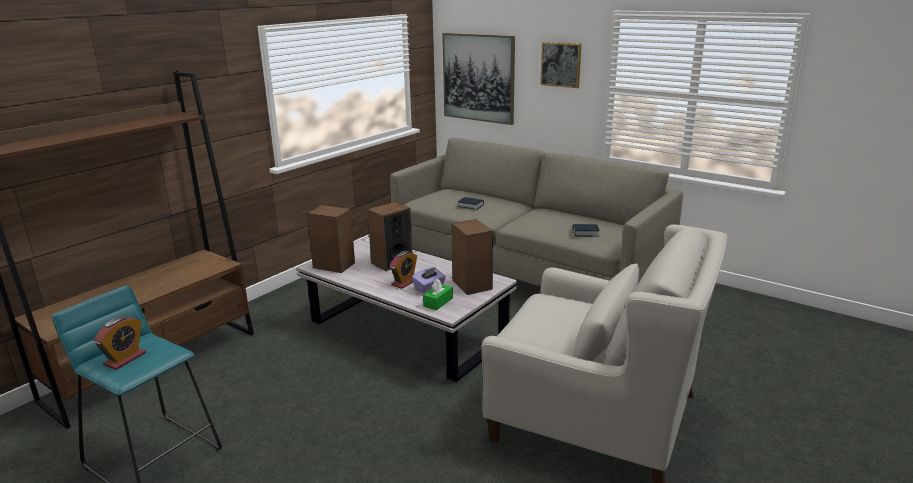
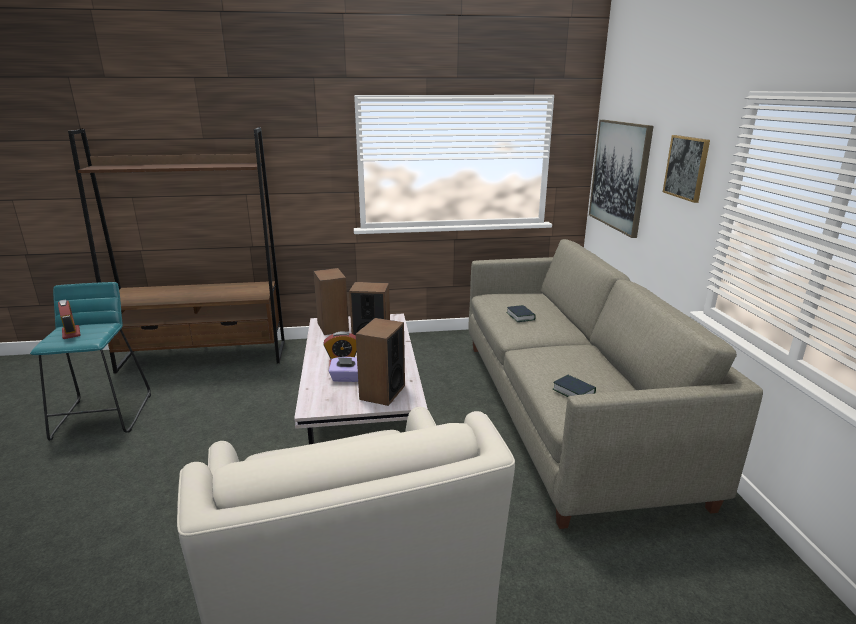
camera: 45 degrees right, 0 degrees up
alarm clock [94,316,146,370] -> alarm clock turned 105 degrees counterclockwise [58,299,80,339]
green tissue box [423,279,453,310] -> none

